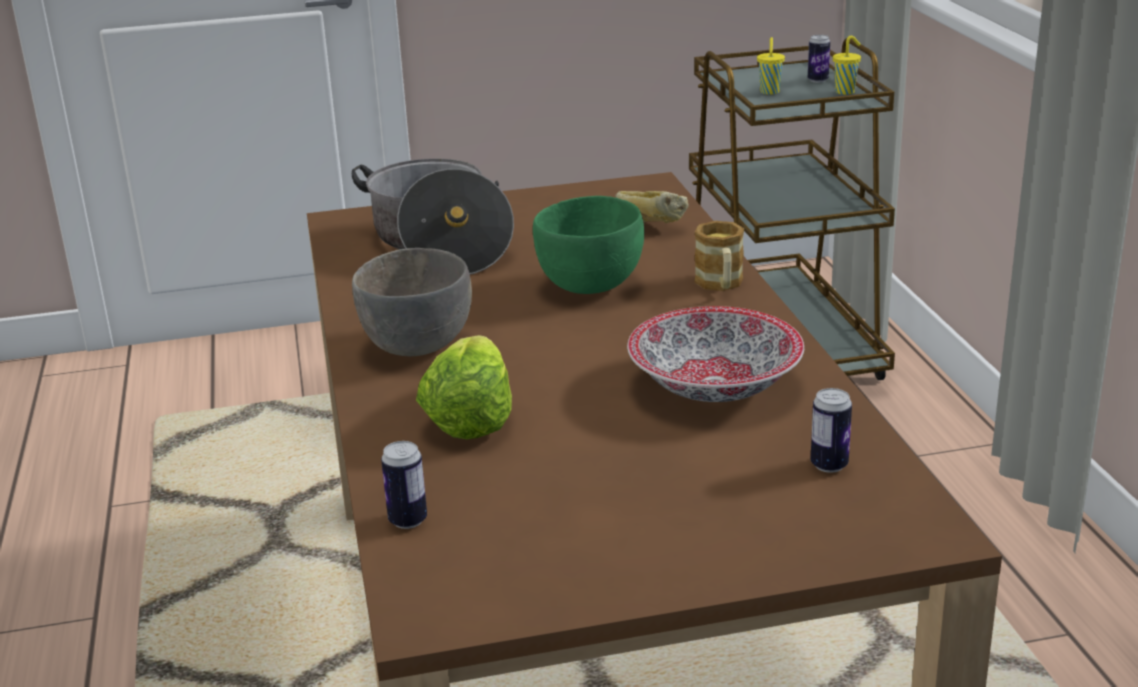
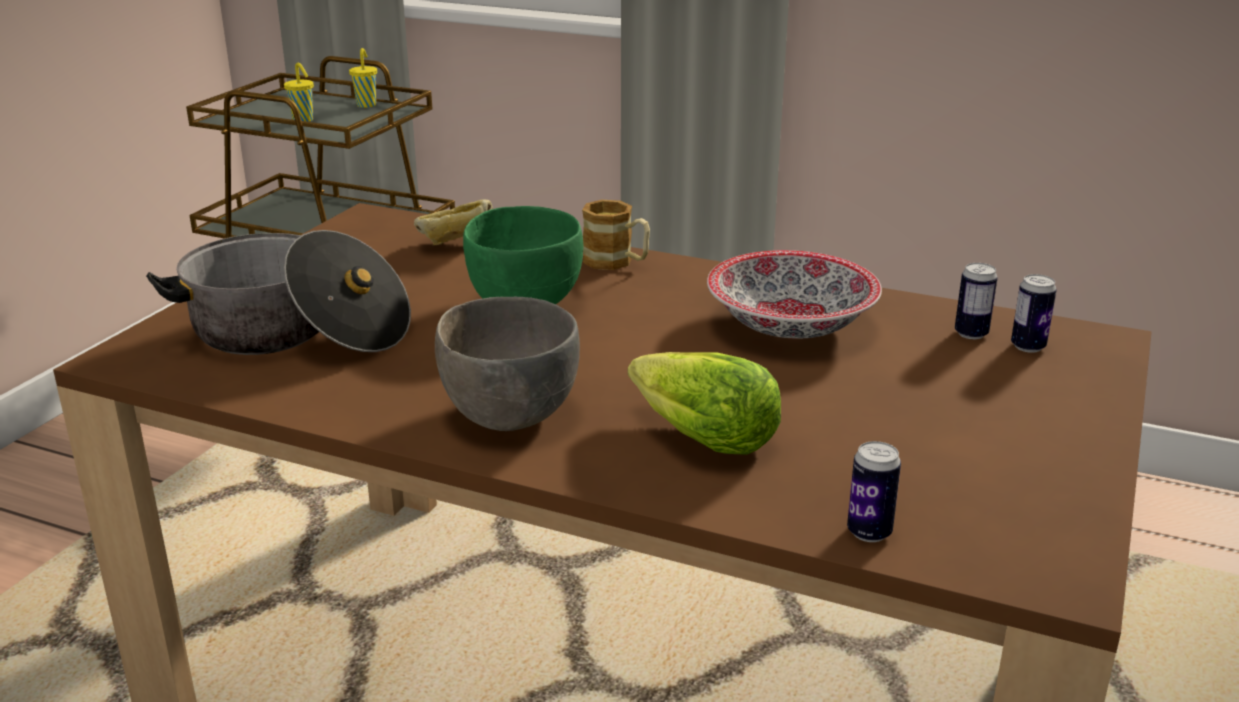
camera: 55 degrees left, 0 degrees up
can [808,35,830,83] -> can moved to [1011,274,1057,353]

